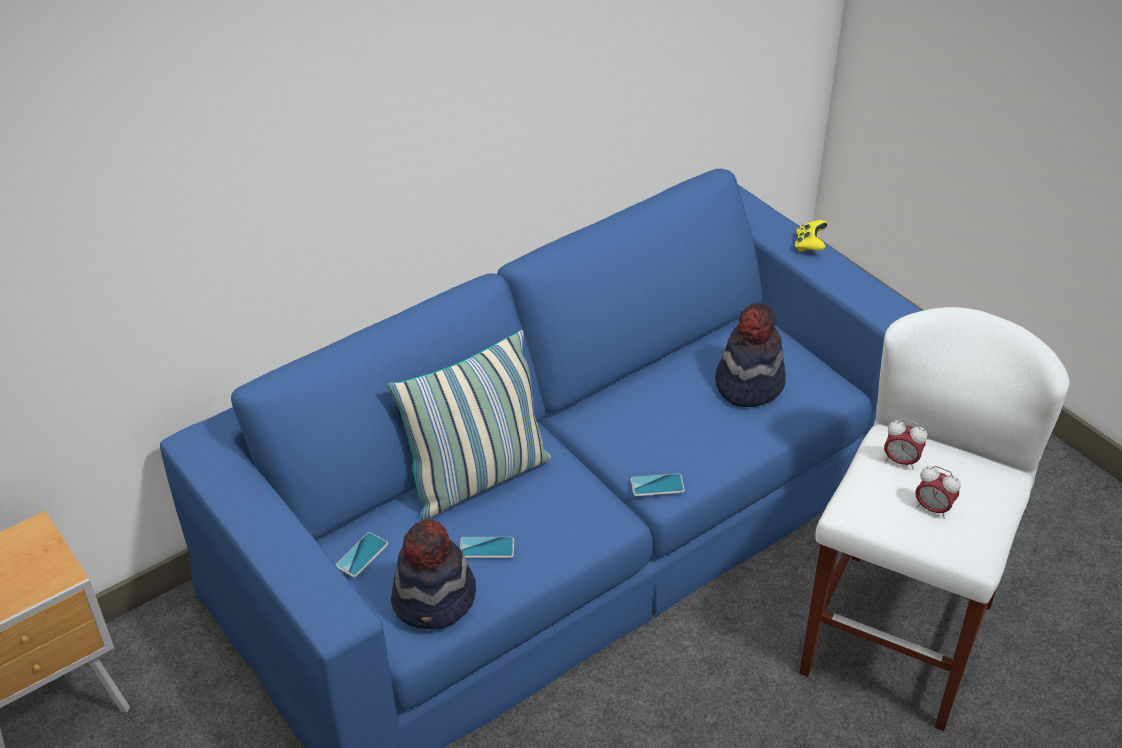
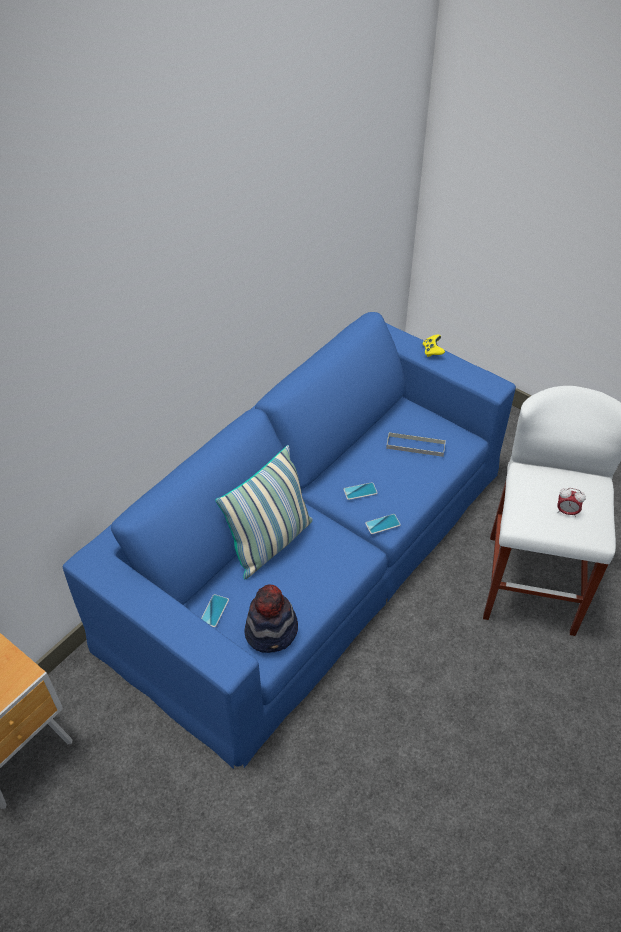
camera: 15 degrees left, 5 degrees up
phone [460,537,514,558] -> phone moved to [343,483,377,500]
hat [715,303,786,407] -> grey tray [386,432,446,457]
alarm clock [884,419,927,470] -> none

